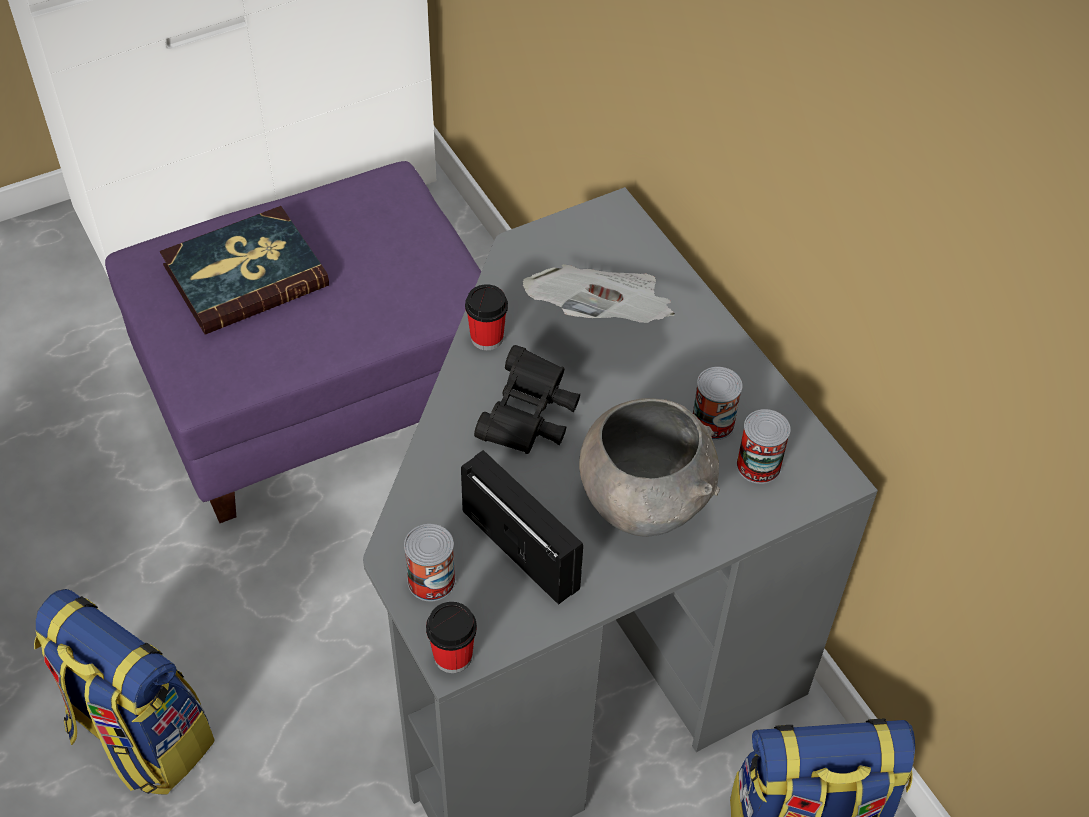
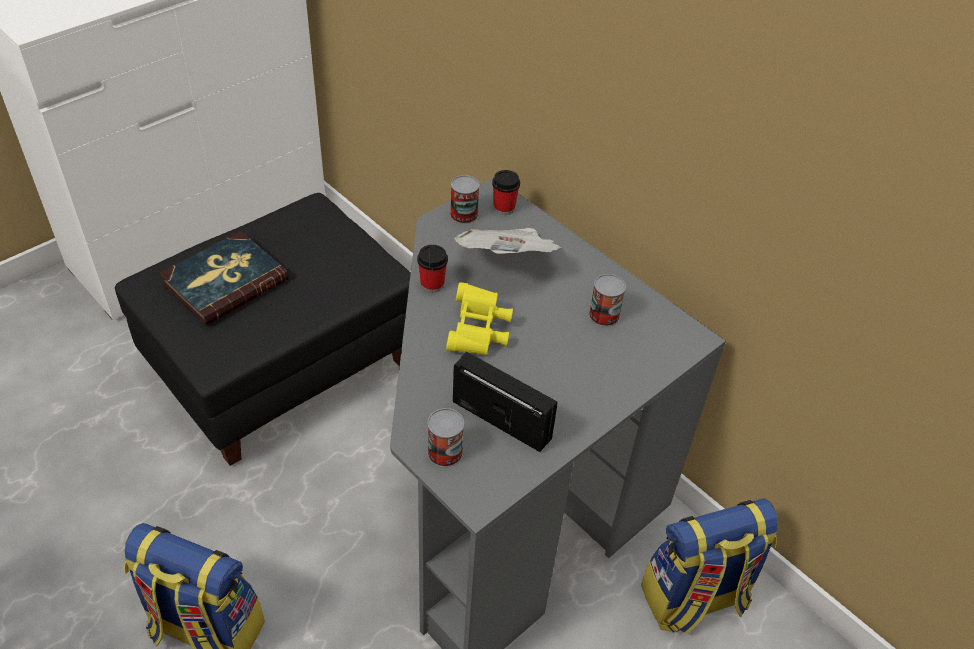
camera: 15 degrees left, 5 degrees down
purple ottoman [105,161,481,523] -> black ottoman [115,193,411,466]
cup [426,602,477,673] -> cup moved to [492,170,520,215]
black binoculars [474,345,580,454] -> yellow binoculars [446,282,513,356]
grey bowl [579,398,720,537] -> none
can [736,409,791,484] -> can moved to [450,175,480,224]

